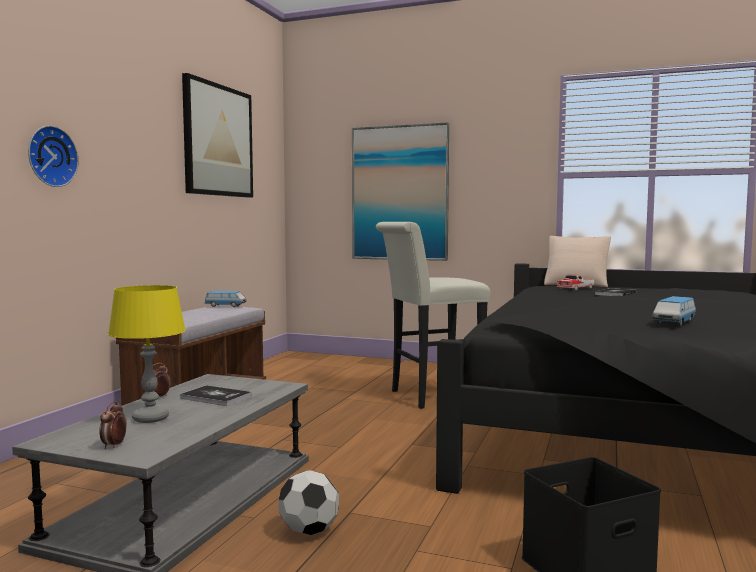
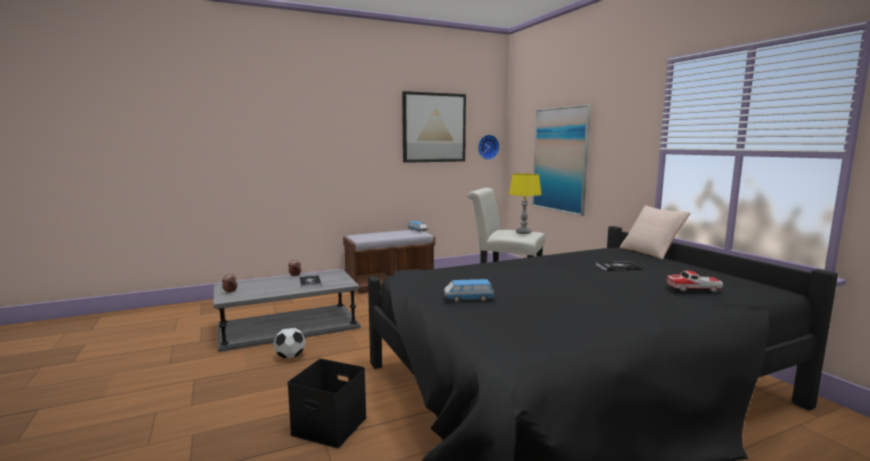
camera: 45 degrees right, 5 degrees up
wall clock [28,125,79,187] -> wall clock moved to [478,135,500,160]
yellow table lamp [108,285,186,423] -> yellow table lamp moved to [509,174,542,234]
toy car [556,274,594,290] -> toy car moved to [667,271,723,292]

